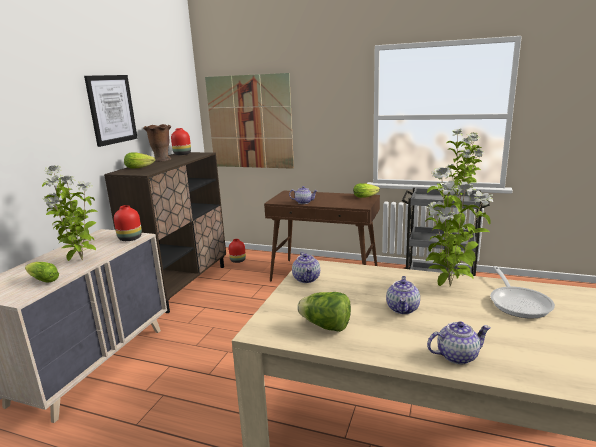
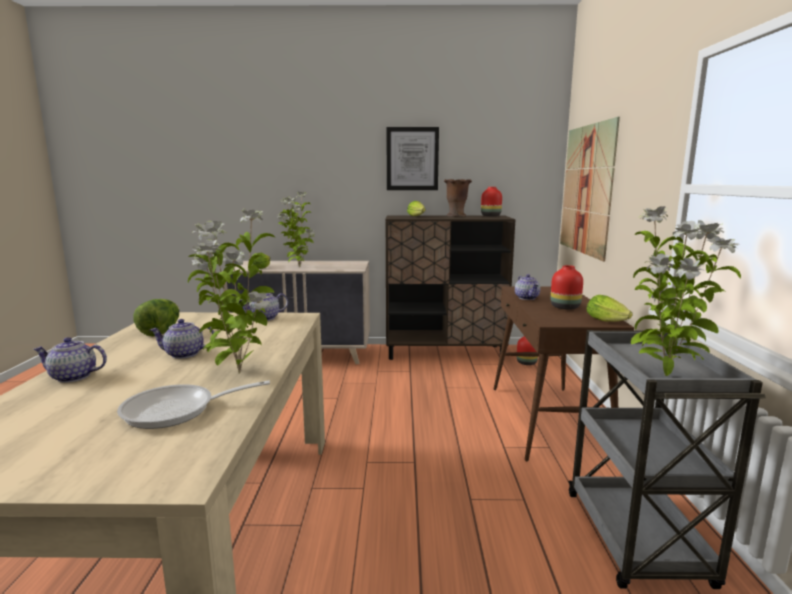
camera: 70 degrees right, 5 degrees down
red vase [114,205,142,241] -> red vase moved to [550,265,583,310]
teapot [427,321,491,364] -> teapot turned 120 degrees clockwise [33,337,107,383]

